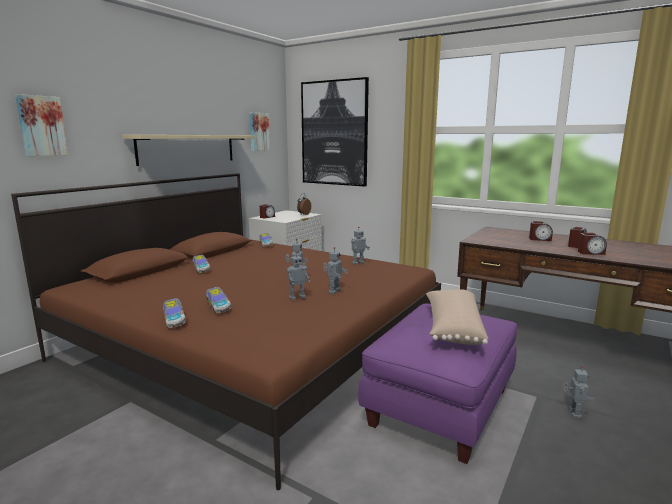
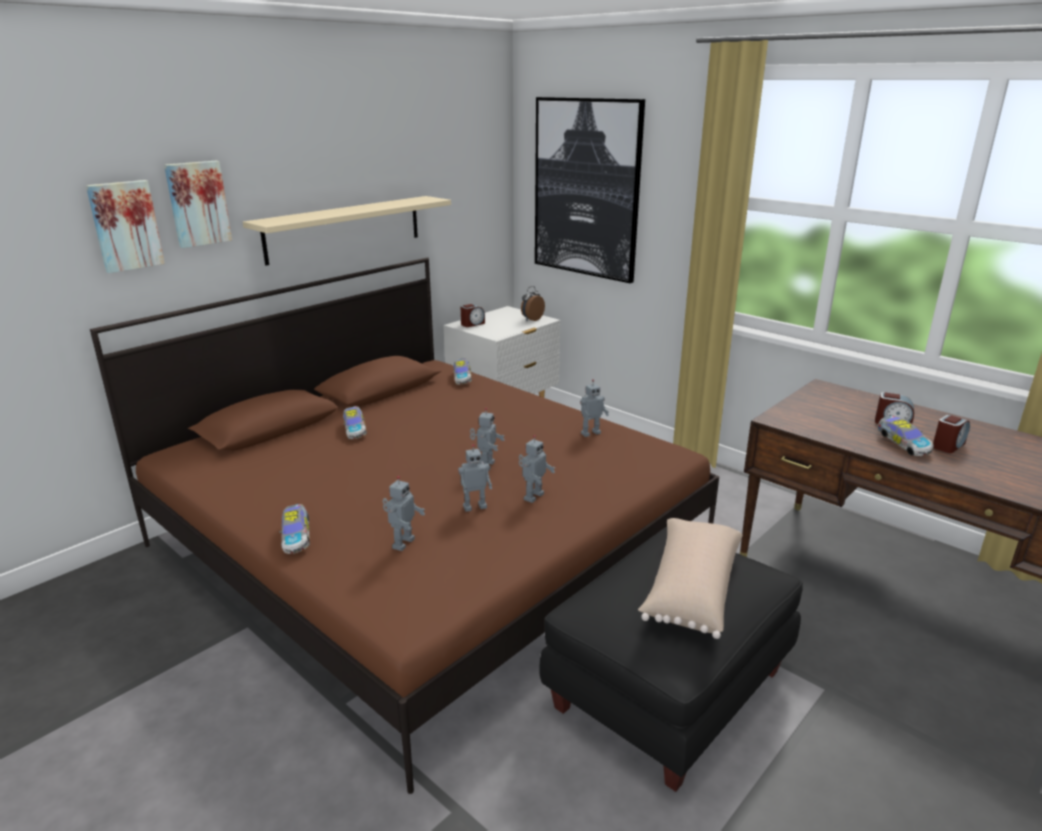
camera: 10 degrees right, 10 degrees up
toy car [206,287,232,313] -> toy car moved to [878,415,934,456]
picture [250,112,270,151] -> picture moved to [164,161,232,248]
purple ottoman [358,303,517,464] -> black ottoman [540,527,803,792]
toy robot [563,366,595,419] -> toy robot moved to [382,476,425,551]
alarm clock [578,233,607,255] -> none

